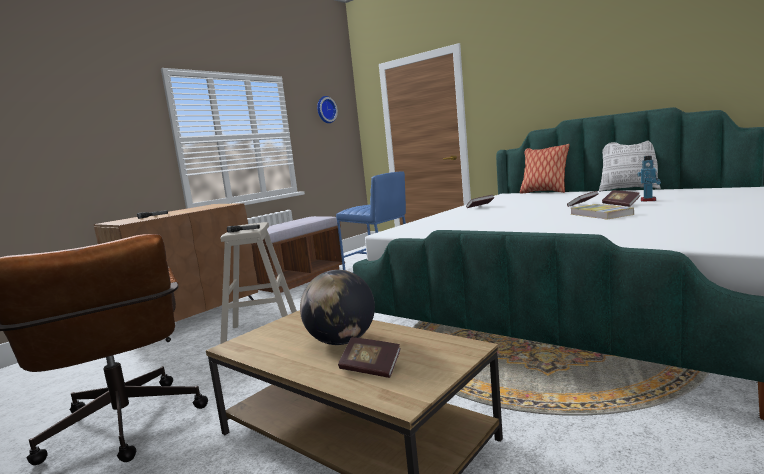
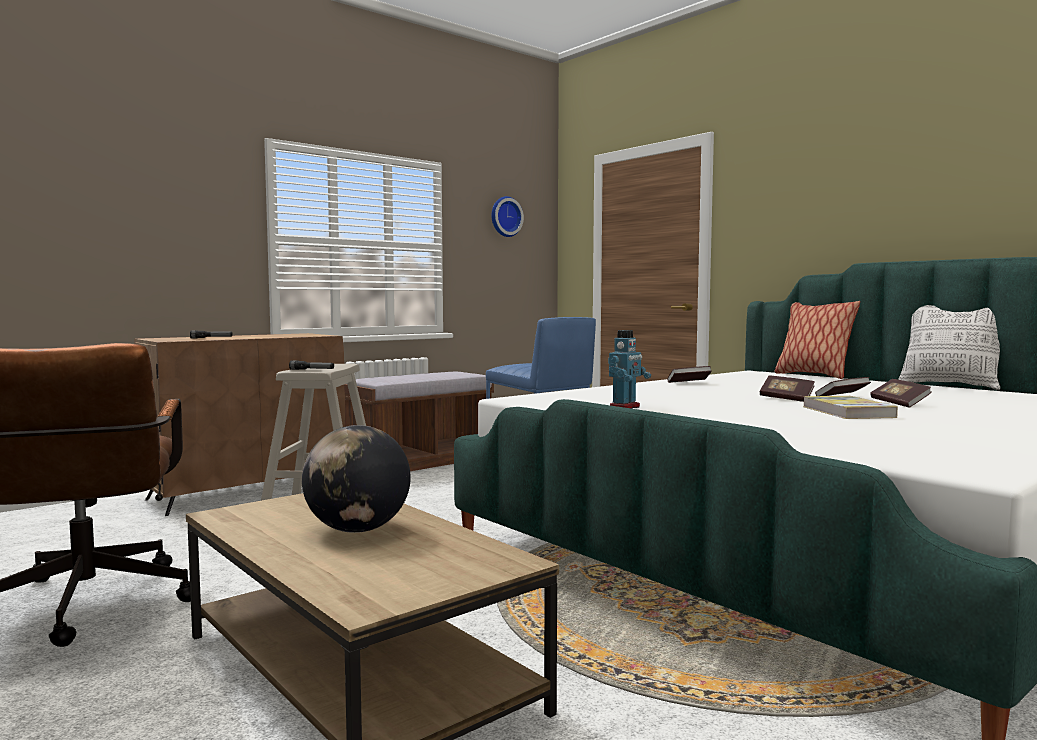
camera: 10 degrees right, 5 degrees down
book [338,337,401,378] -> book moved to [760,376,815,402]
toy robot [638,155,661,202] -> toy robot moved to [608,330,651,409]

